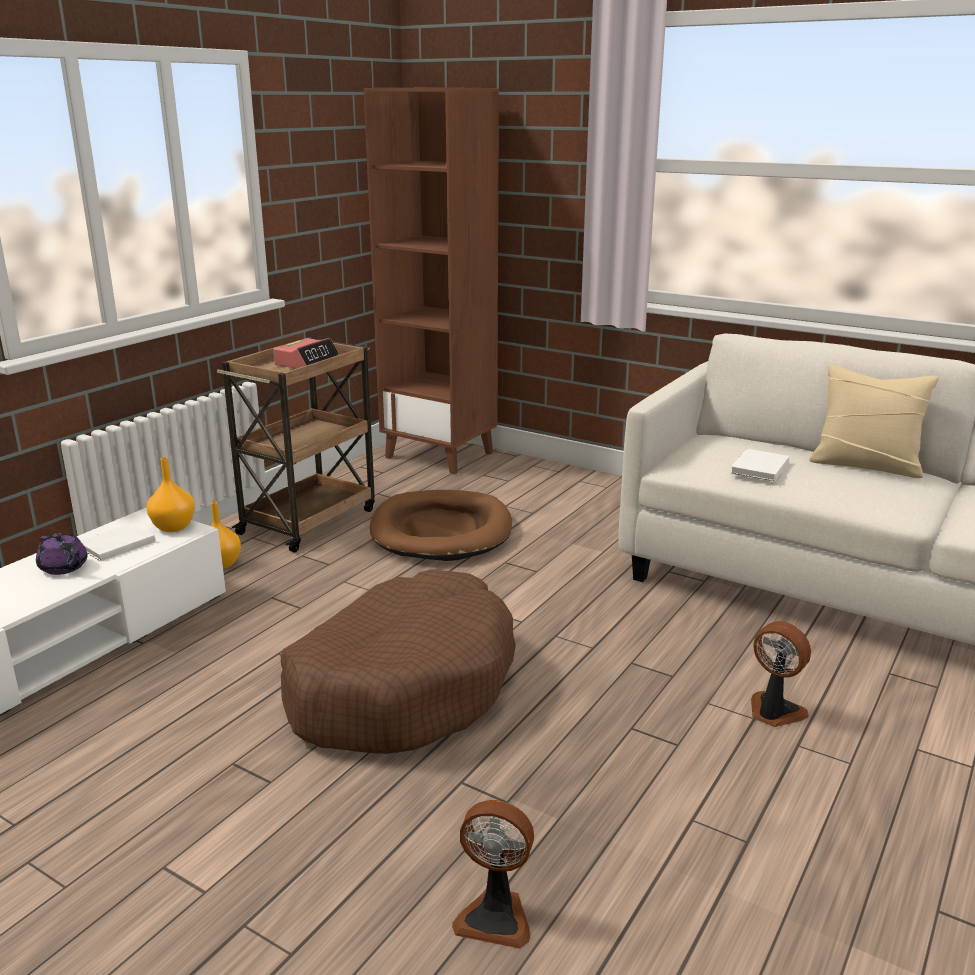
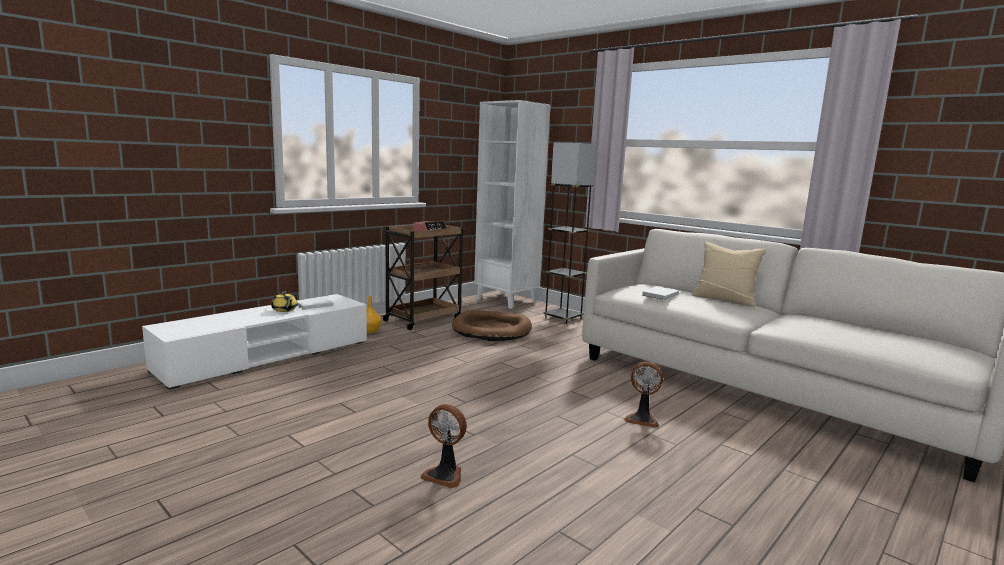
camera: 10 degrees right, 10 degrees down
purple teapot [36,533,88,575] -> yellow teapot [271,291,297,312]
orange vase [147,457,195,532] -> none
brown dog bed [281,569,516,754] -> none
brown bookcase [363,87,499,474] -> white bookcase [474,100,551,309]
fan [751,621,811,727] -> fan turned 150 degrees clockwise [624,362,663,428]
none -> grey floor lamp [543,142,597,324]

